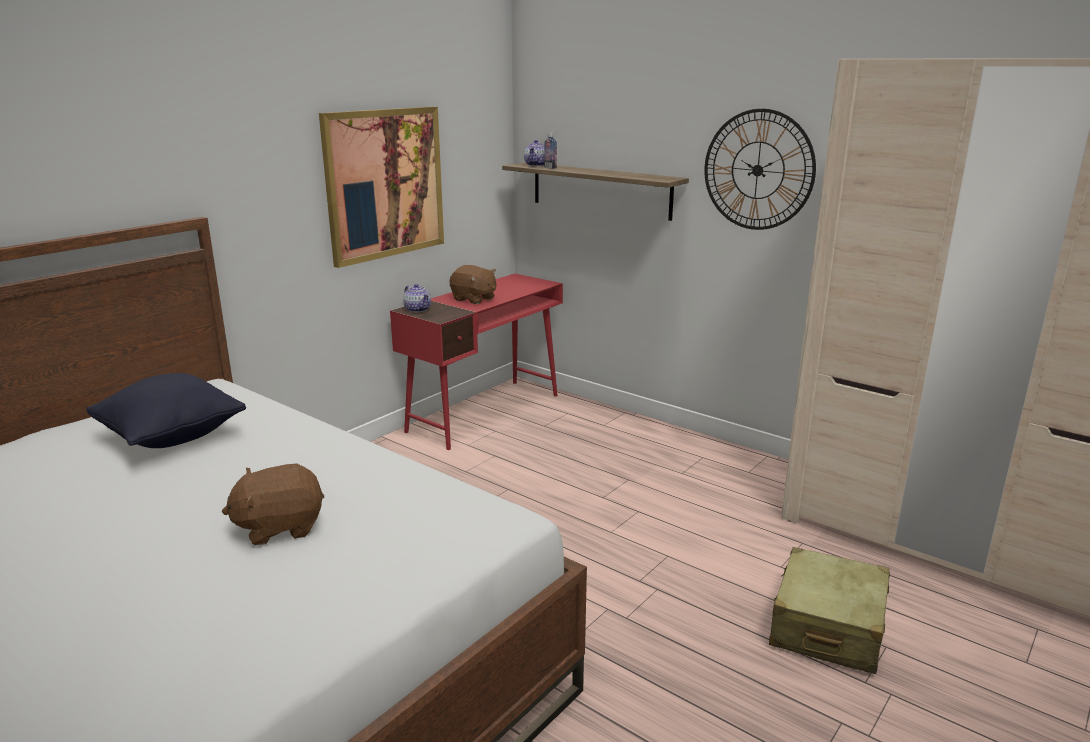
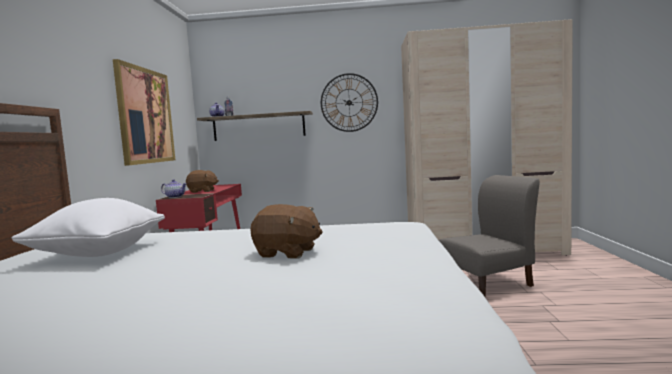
camera: 35 degrees left, 15 degrees down
black pillow [86,373,246,448] -> white pillow [12,198,165,257]
brown plush toy [222,463,324,545] -> brown plush toy turned 105 degrees counterclockwise [250,204,322,258]
beige suitcase [769,547,890,674] -> grey chair [439,175,539,297]

